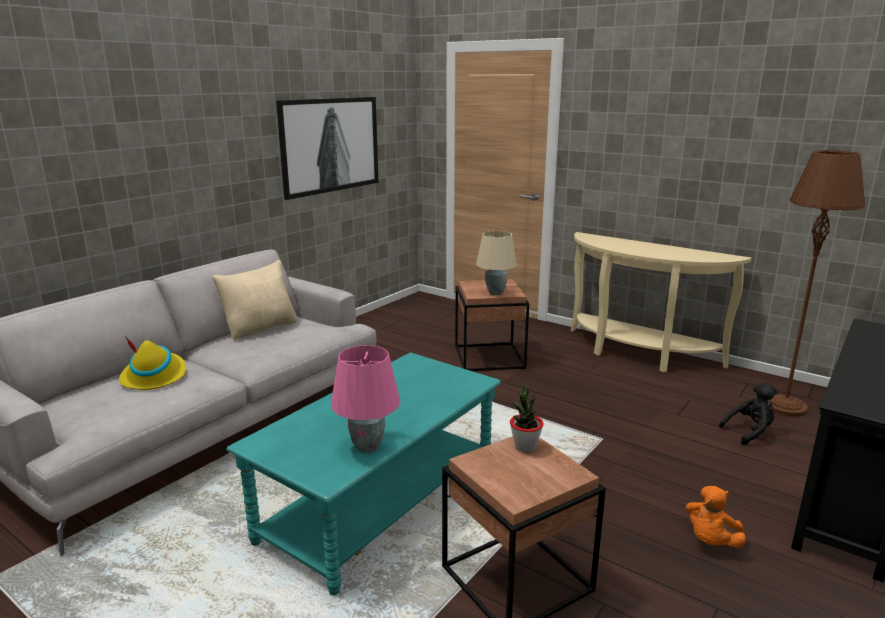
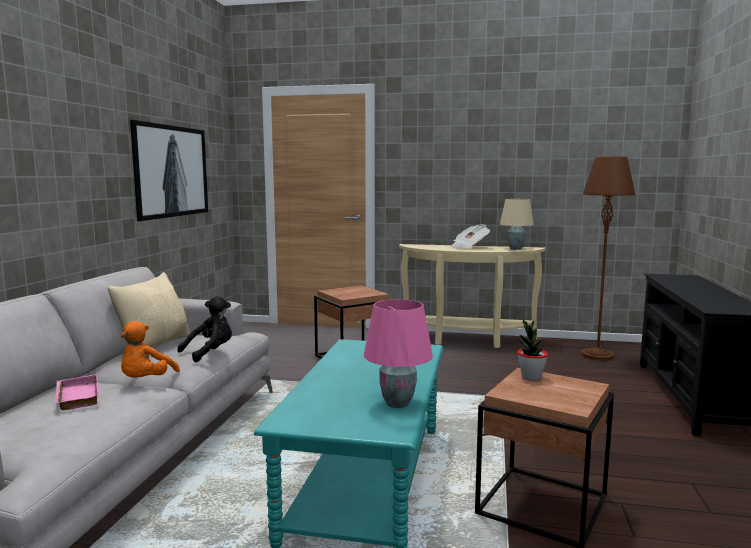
camera: 25 degrees left, 10 degrees down
yellow hat [119,336,186,390] -> pink tray [55,374,100,410]
beige table lamp [476,231,517,295] -> beige table lamp moved to [500,199,534,250]
orange plush toy [686,486,746,548] -> orange plush toy moved to [121,321,180,378]
black plush toy [719,383,778,445] -> black plush toy moved to [178,296,232,362]
none -> newspaper [450,224,490,249]

